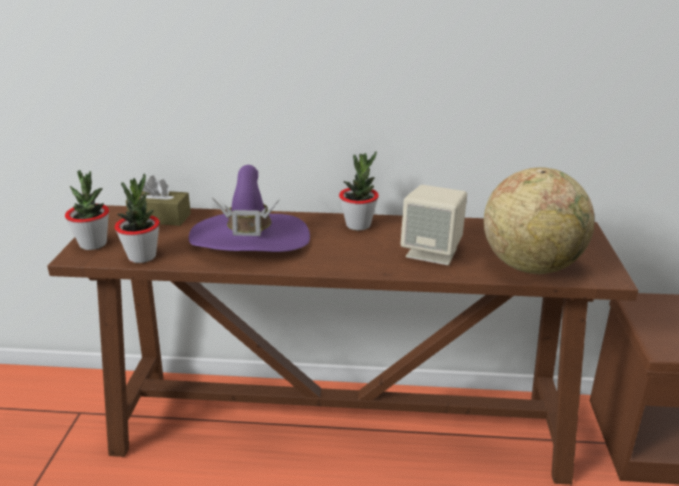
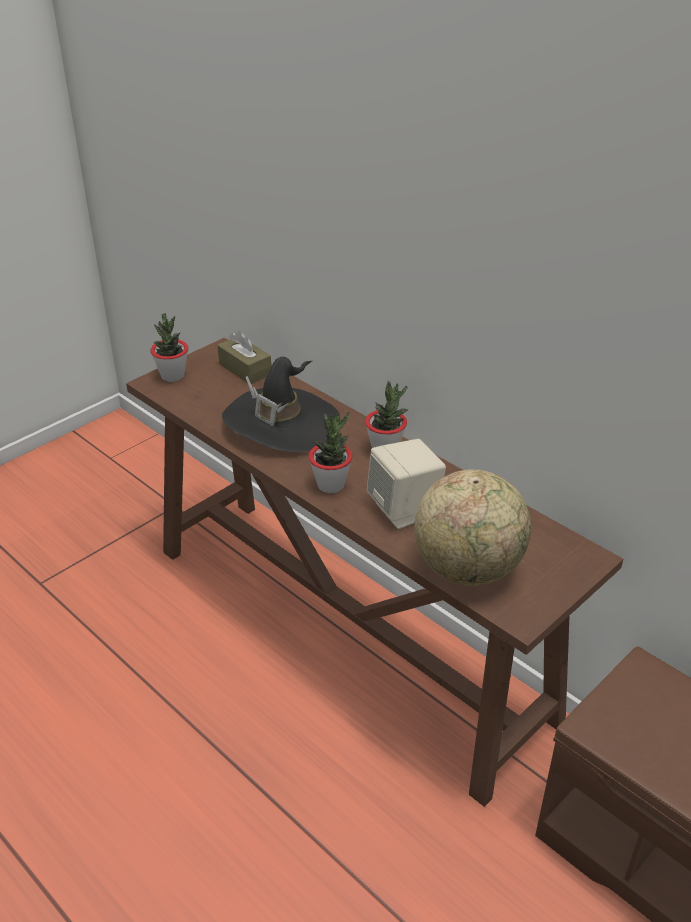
camera: 40 degrees right, 10 degrees up
potted plant [115,173,160,263] -> potted plant moved to [309,412,353,493]
purple hat [189,165,310,252] -> black hat [222,357,340,452]

